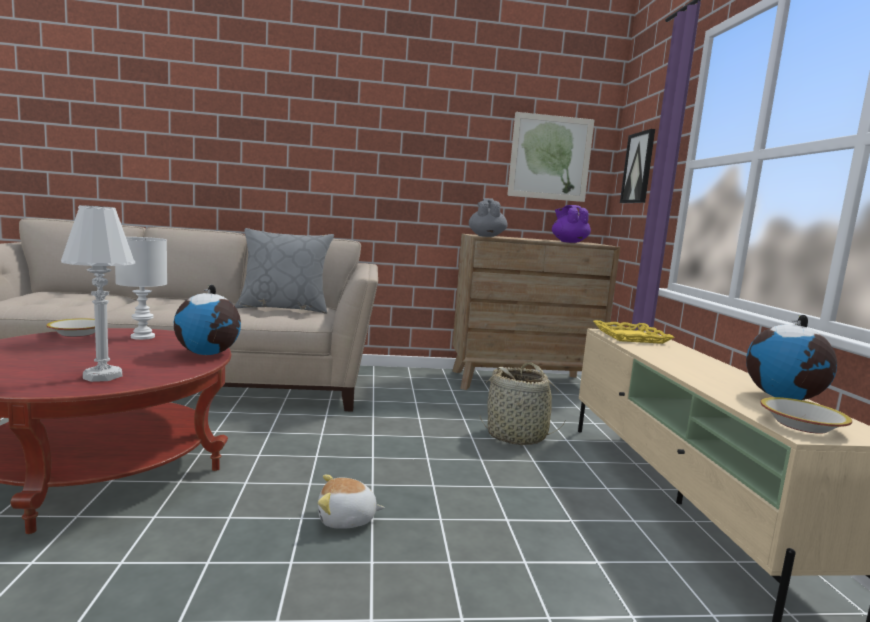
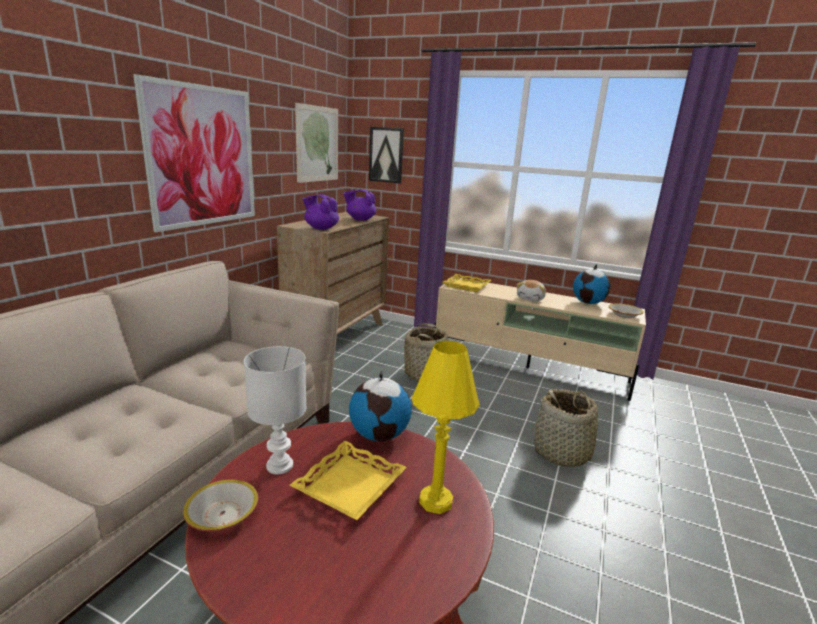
camera: 60 degrees left, 10 degrees up
white table lamp [61,205,135,382] -> yellow table lamp [412,341,480,514]
grey pillow [235,228,334,313] -> none
plush toy [318,475,385,529] -> plush toy moved to [516,280,546,301]
grey teapot [469,198,508,237] -> purple teapot [302,194,339,230]
none -> picture [133,74,255,232]
none -> yellow tray [289,441,407,520]
none -> basket [532,389,608,467]

